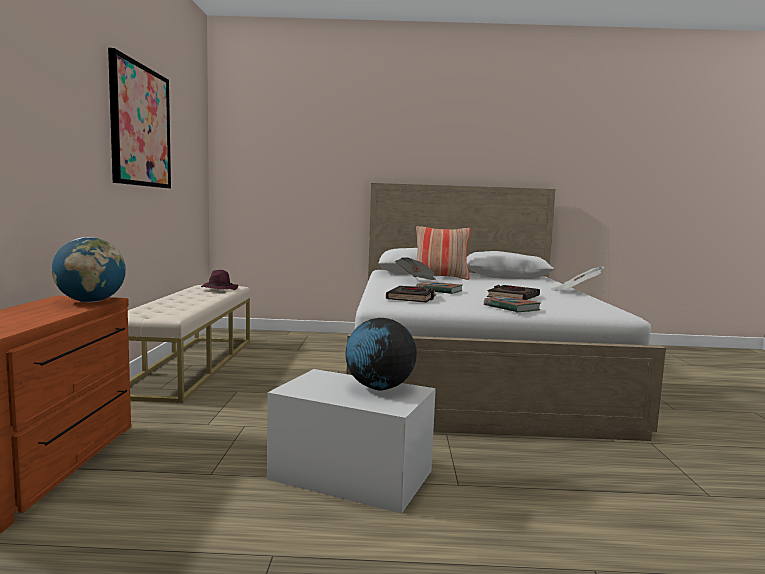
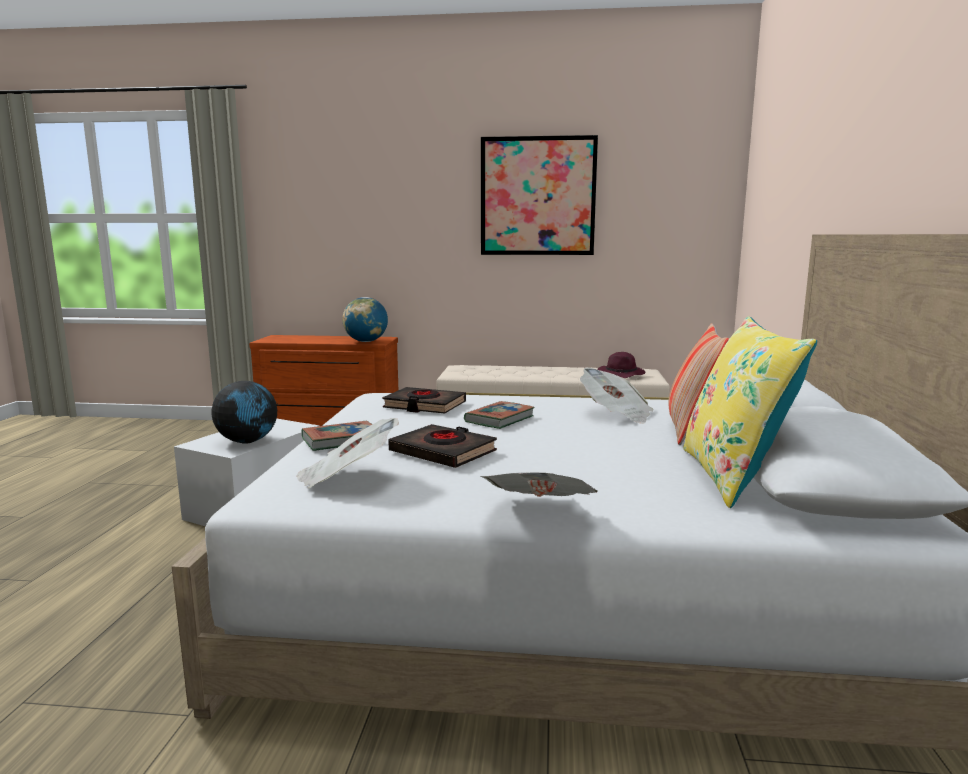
camera: 95 degrees right, 5 degrees up
none -> newspaper [296,418,399,488]
none -> yellow pillow [683,316,817,508]

